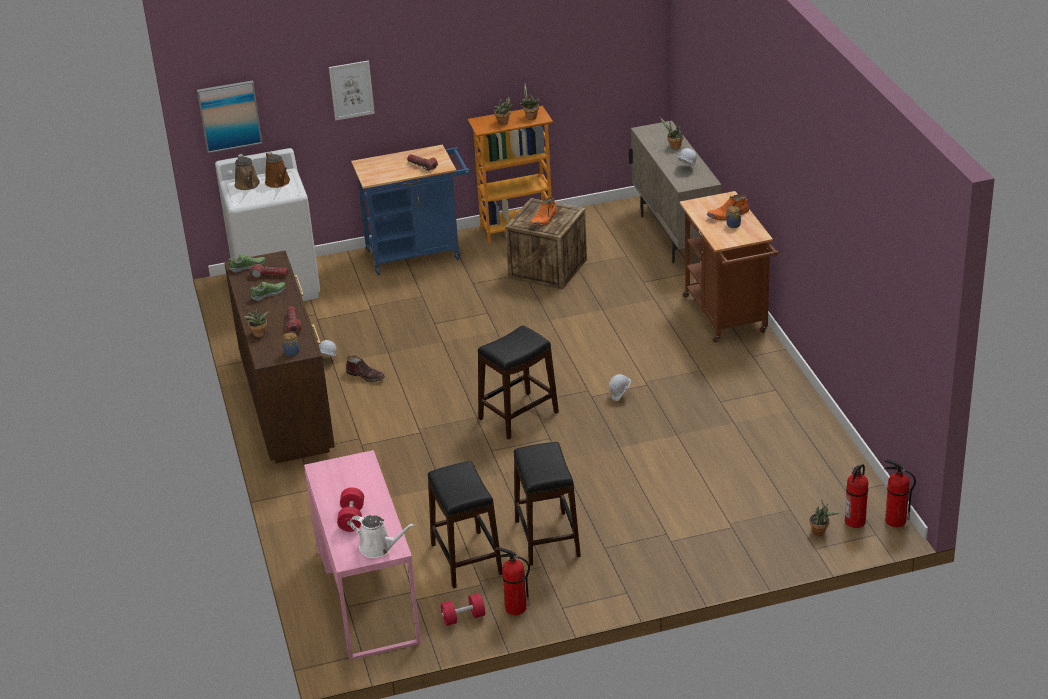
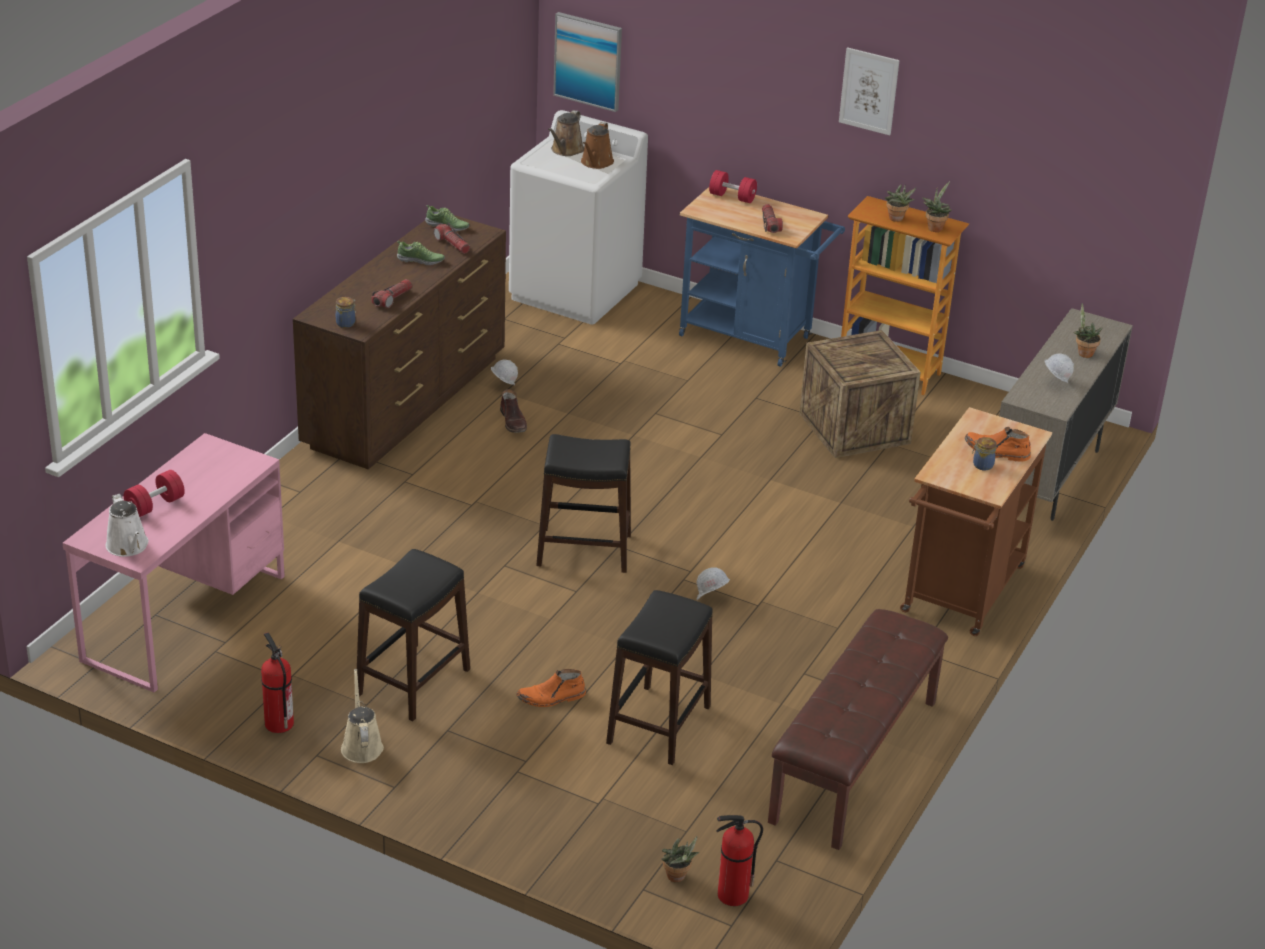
camera: 40 degrees right, 0 degrees up
potted plant [243,308,270,337] -> none
picture [329,60,375,121] -> picture moved to [839,47,900,135]
black stool [428,461,502,588] -> black stool moved to [606,590,713,765]
red dumbbell [440,593,485,626] -> red dumbbell moved to [709,170,757,203]
orange boot [530,197,557,226] -> orange boot moved to [516,669,586,707]
fire extinguisher [884,459,916,527] -> none
none -> beige watering can [341,669,384,763]
none -> brown bench [768,609,948,850]

